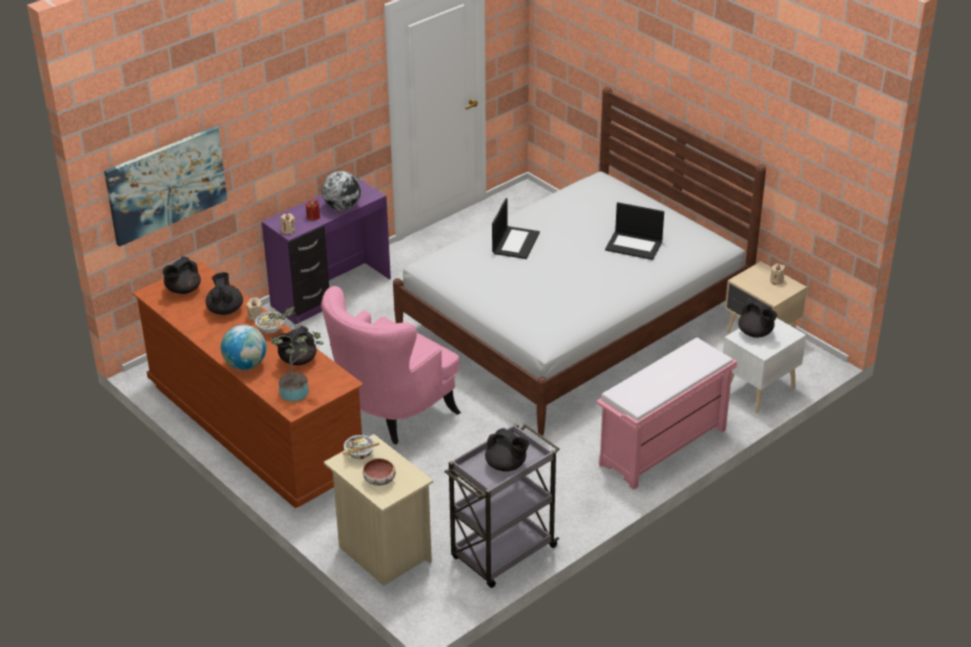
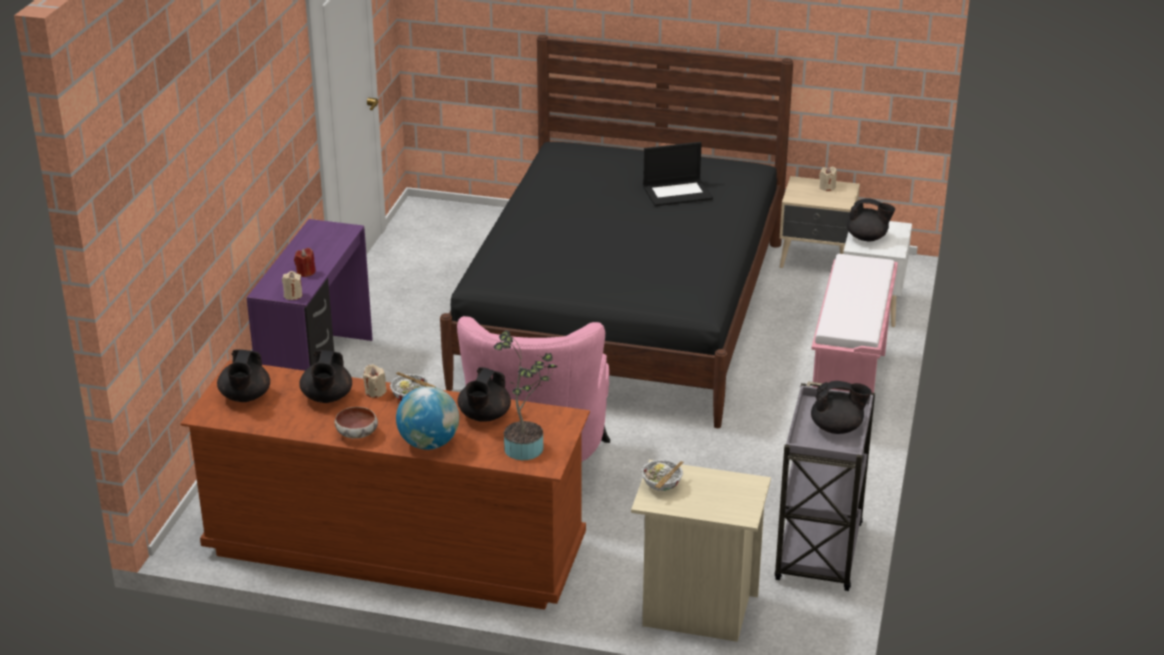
camera: 35 degrees left, 5 degrees down
picture [104,126,227,247] -> none
black teapot [206,272,243,315] -> black teapot turned 135 degrees counterclockwise [299,350,352,403]
globe [322,171,361,211] -> none
bowl [363,458,396,486] -> bowl moved to [335,407,378,439]
white bed [393,87,766,436] -> black bed [440,35,793,428]
laptop [492,198,540,259] -> none

